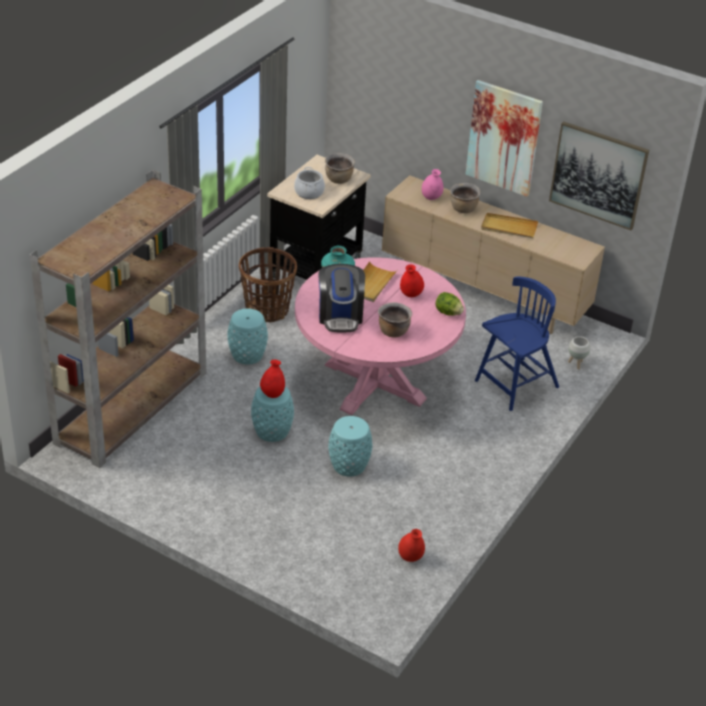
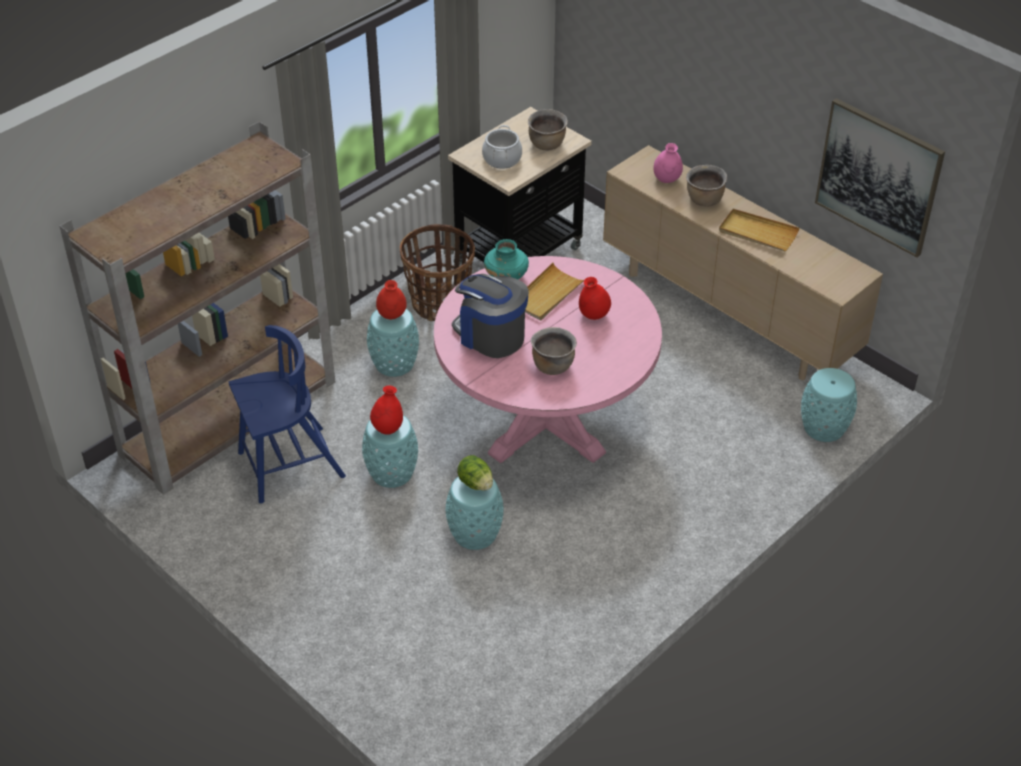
camera: 15 degrees right, 5 degrees up
coffee machine [318,264,365,332] -> coffee machine turned 120 degrees clockwise [452,274,529,358]
red vase [398,529,425,562] -> red vase moved to [376,280,407,319]
lettuce [435,292,464,316] -> lettuce moved to [457,455,493,490]
picture [466,80,543,197] -> none
blue chair [475,277,559,411] -> blue chair moved to [229,325,346,503]
white planter [568,336,590,369] -> turquoise stool [801,368,857,442]

